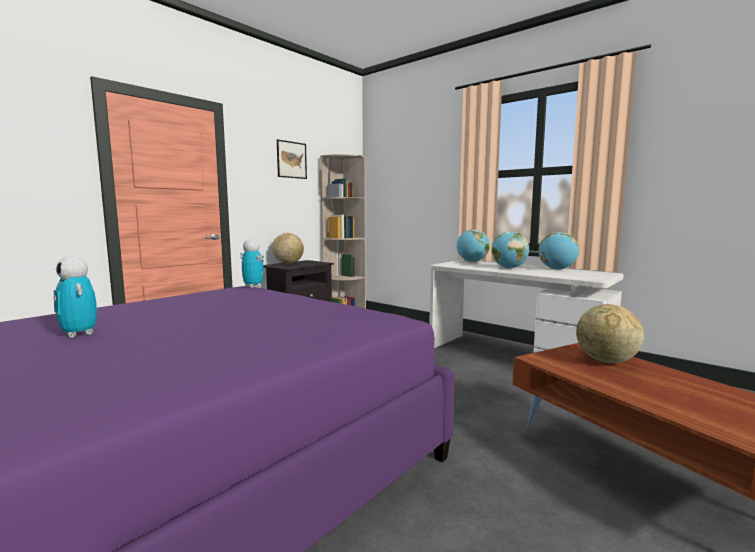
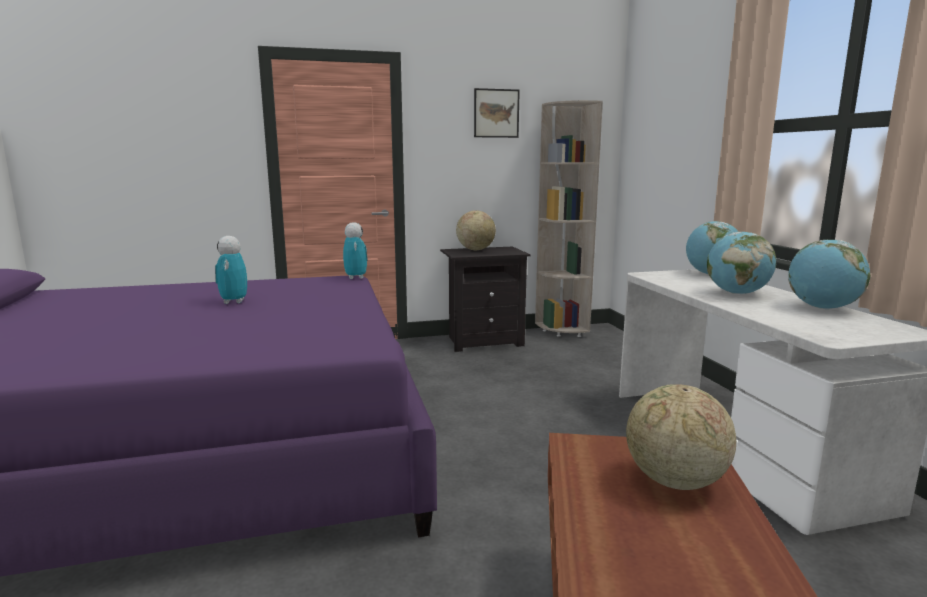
camera: 35 degrees right, 5 degrees up
toy robot [53,256,97,338] -> toy robot moved to [215,236,247,304]

